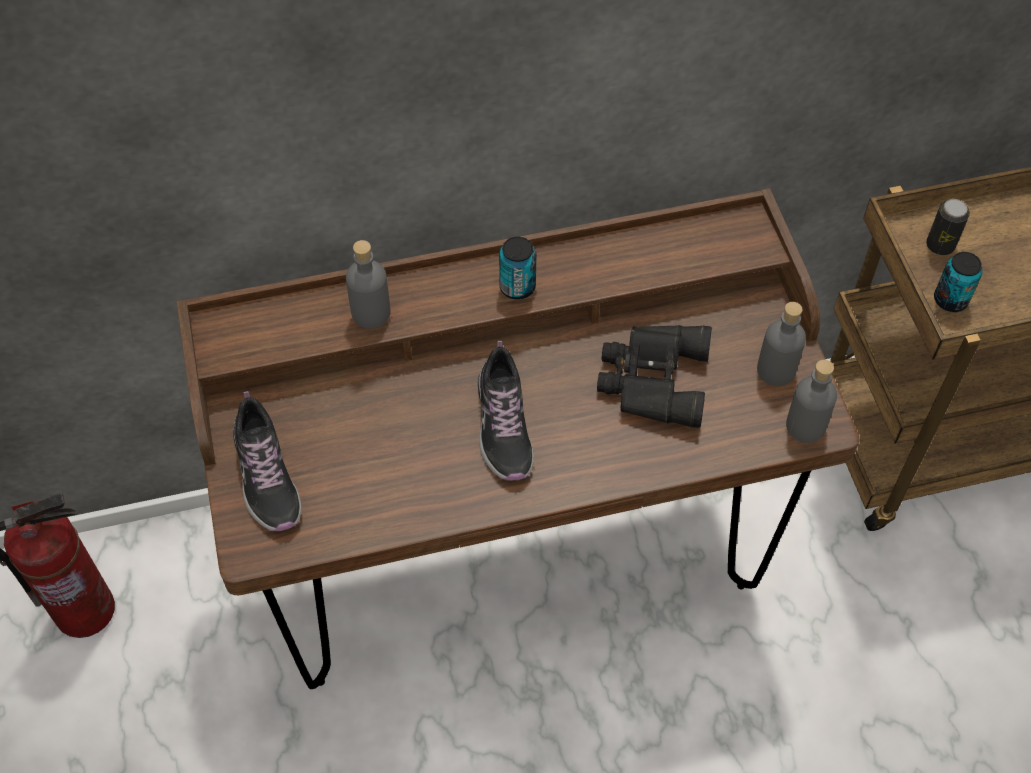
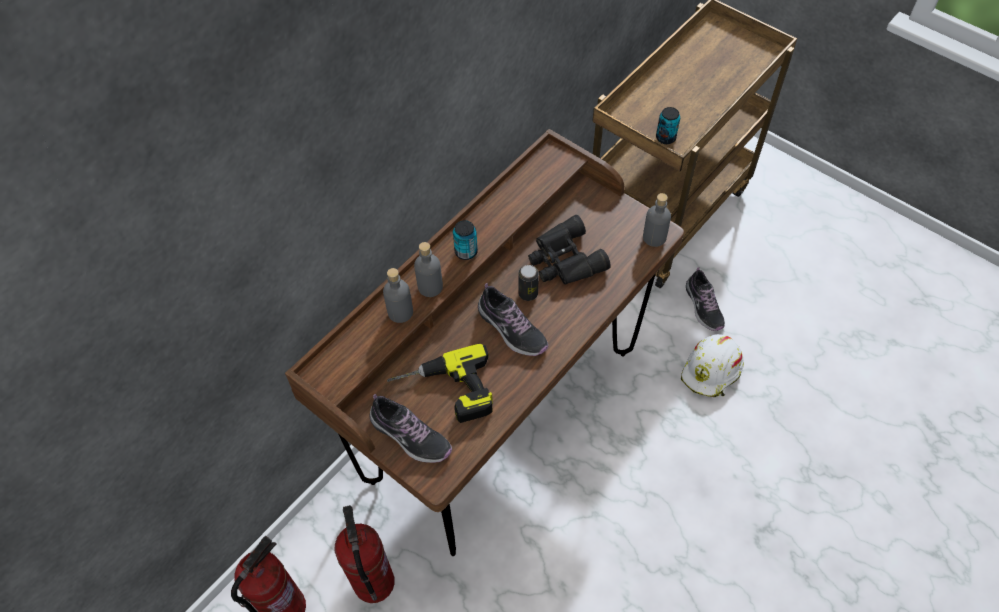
camera: 35 degrees left, 0 degrees up
grey bottle [757,302,806,386] -> grey bottle moved to [414,242,443,297]
can [926,199,970,255] -> can moved to [518,265,539,301]
none -> fire extinguisher [335,505,395,603]
none -> power drill [387,343,493,423]
none -> white hard hat [681,334,744,397]
none -> shoe [686,267,725,331]

